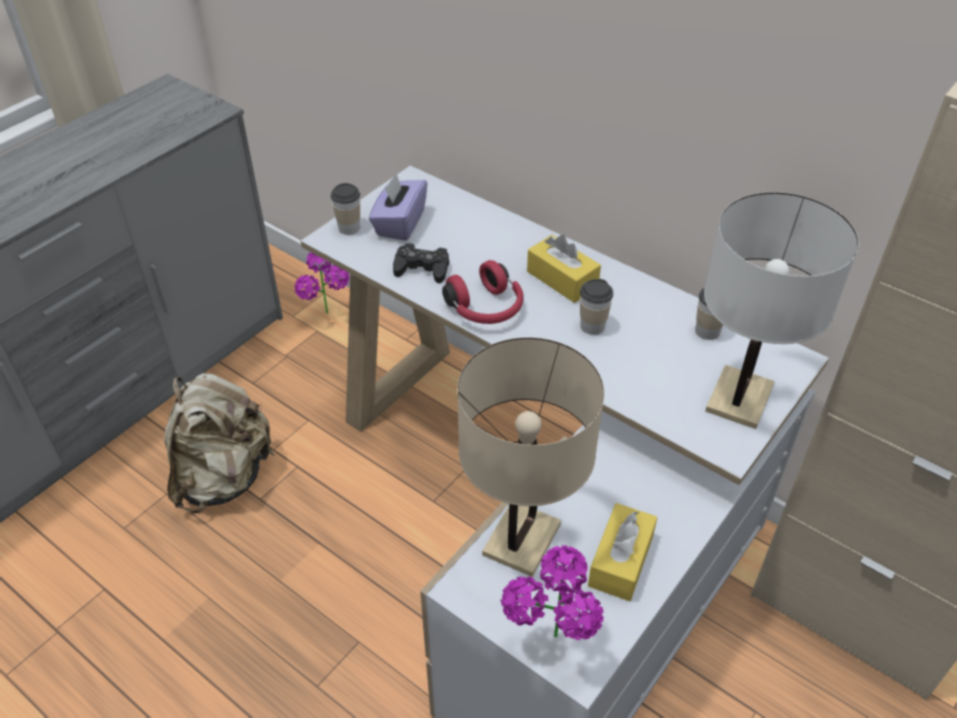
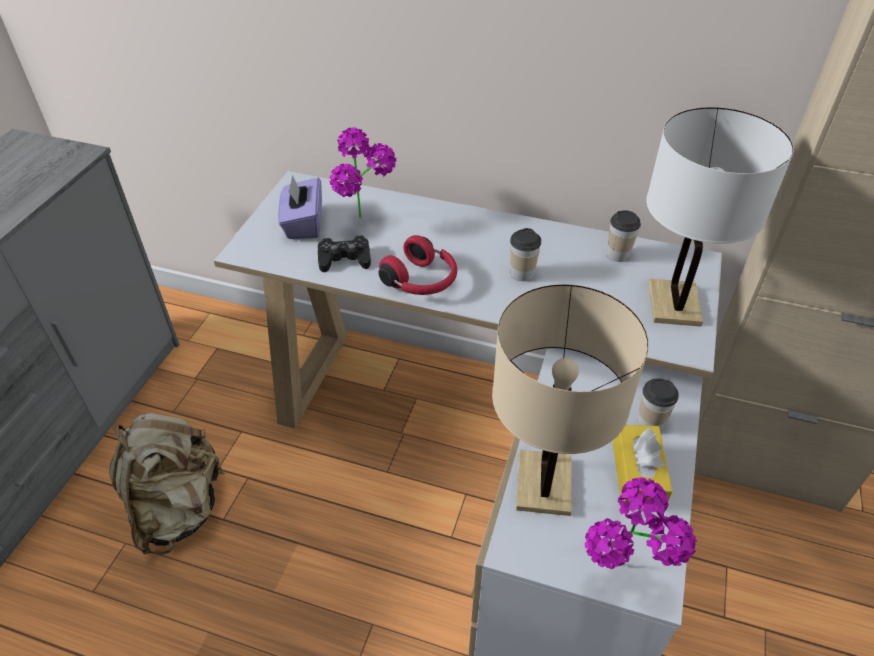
camera: 20 degrees left, 0 degrees up
potted plant [294,252,350,313] -> potted plant moved to [329,127,396,218]
cup [331,183,360,235] -> cup moved to [638,378,679,431]
yellow tissue box [527,235,601,303] -> none

